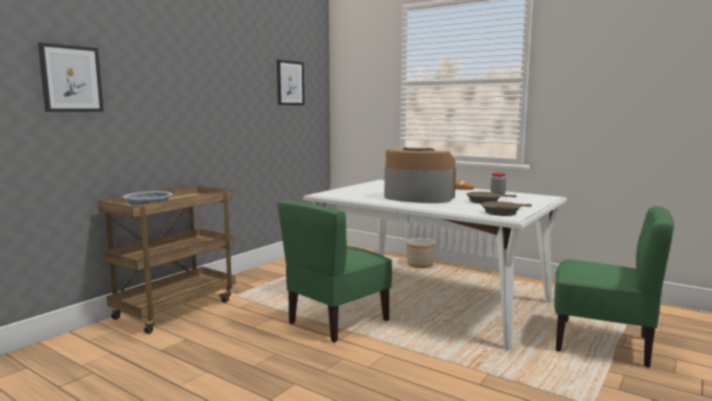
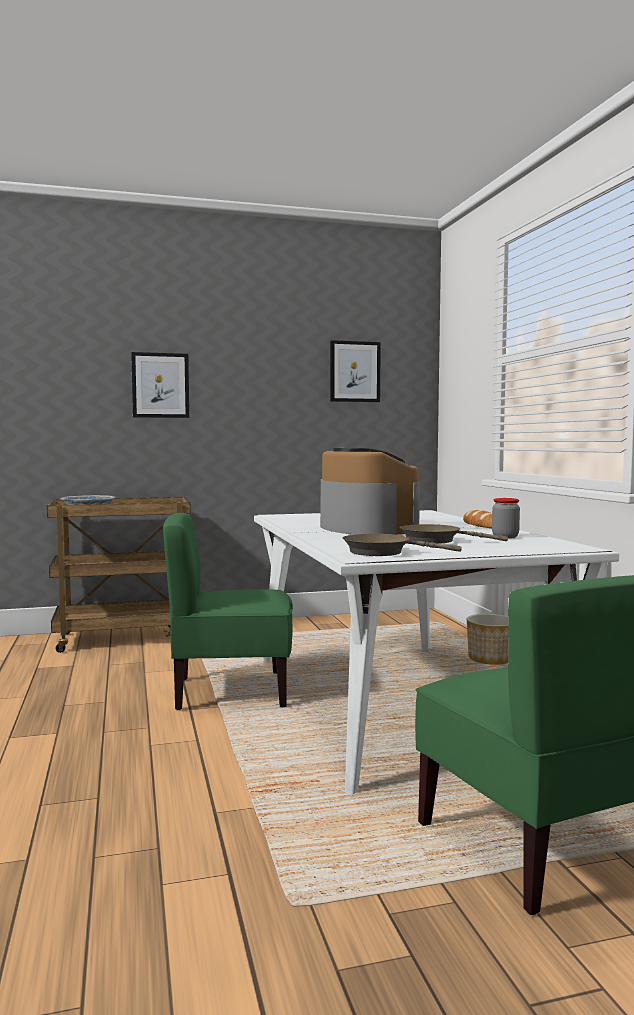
camera: 40 degrees right, 5 degrees down
picture [38,42,104,112] -> picture moved to [131,352,189,418]

